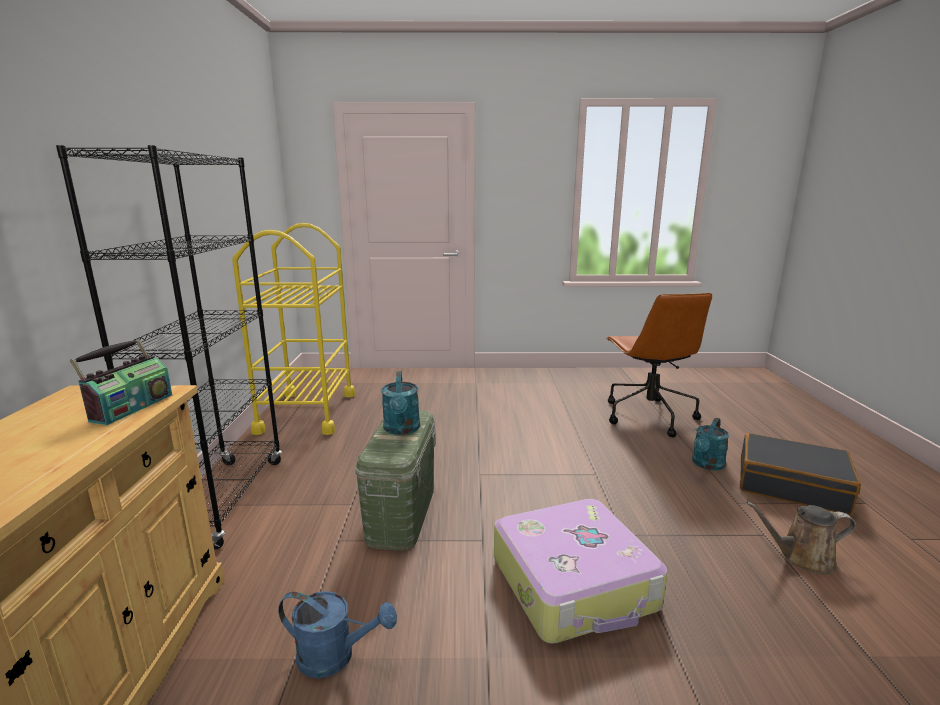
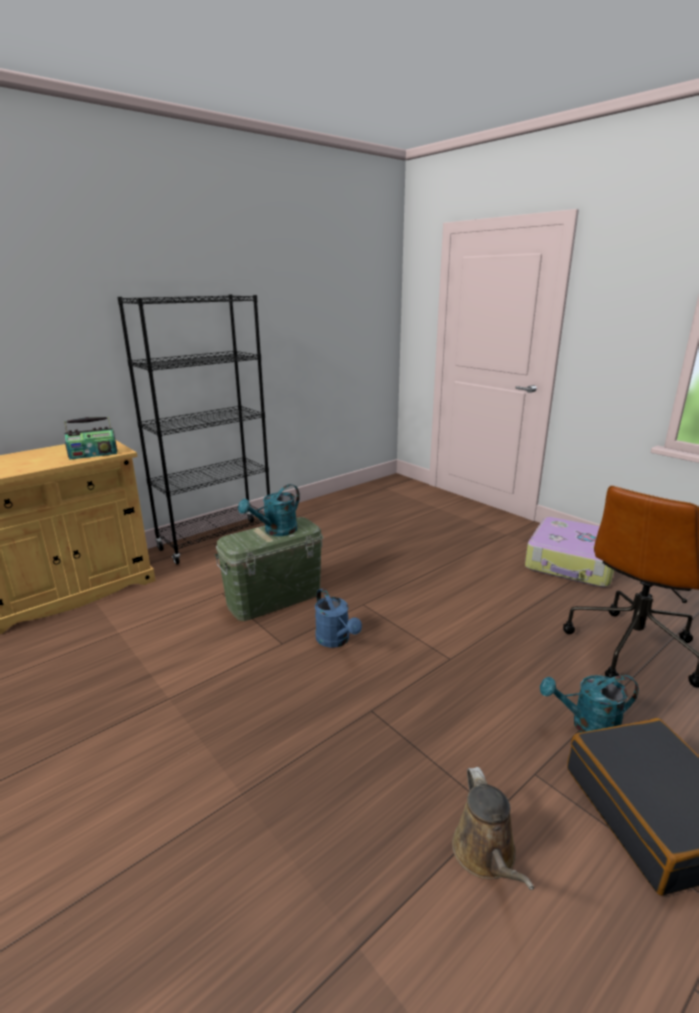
camera: 50 degrees right, 5 degrees up
yellow cart [232,223,355,435] -> none
blue watering can [278,591,397,679] -> blue watering can moved to [315,588,362,648]
suitcase [494,499,668,644] -> suitcase moved to [525,517,614,587]
brown watering can [746,502,856,574] -> brown watering can turned 150 degrees counterclockwise [452,767,534,890]

